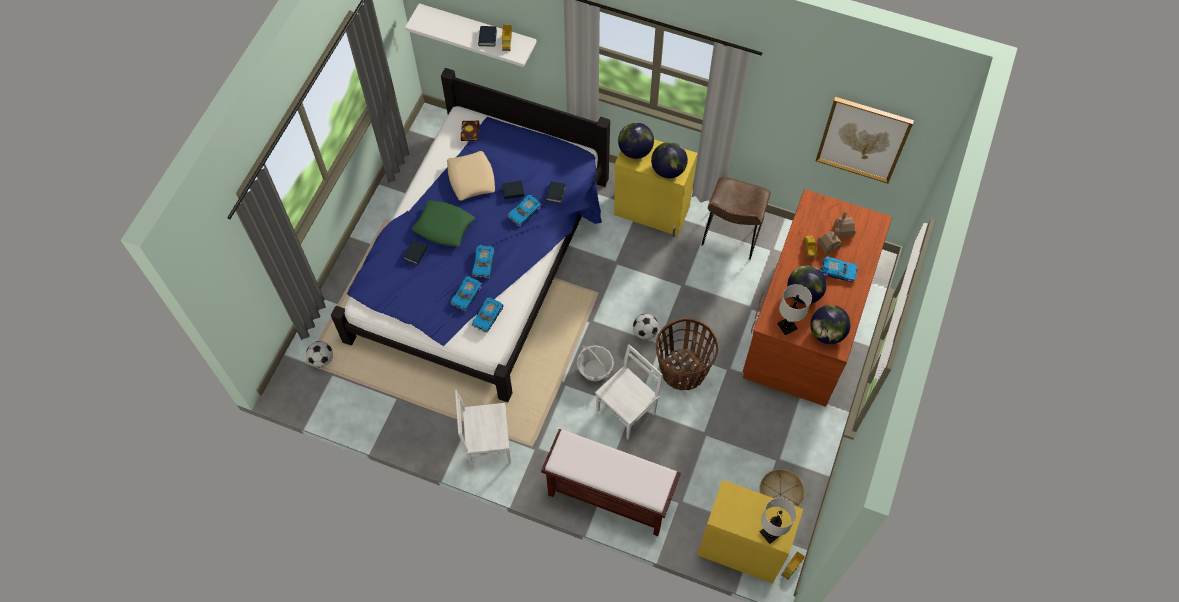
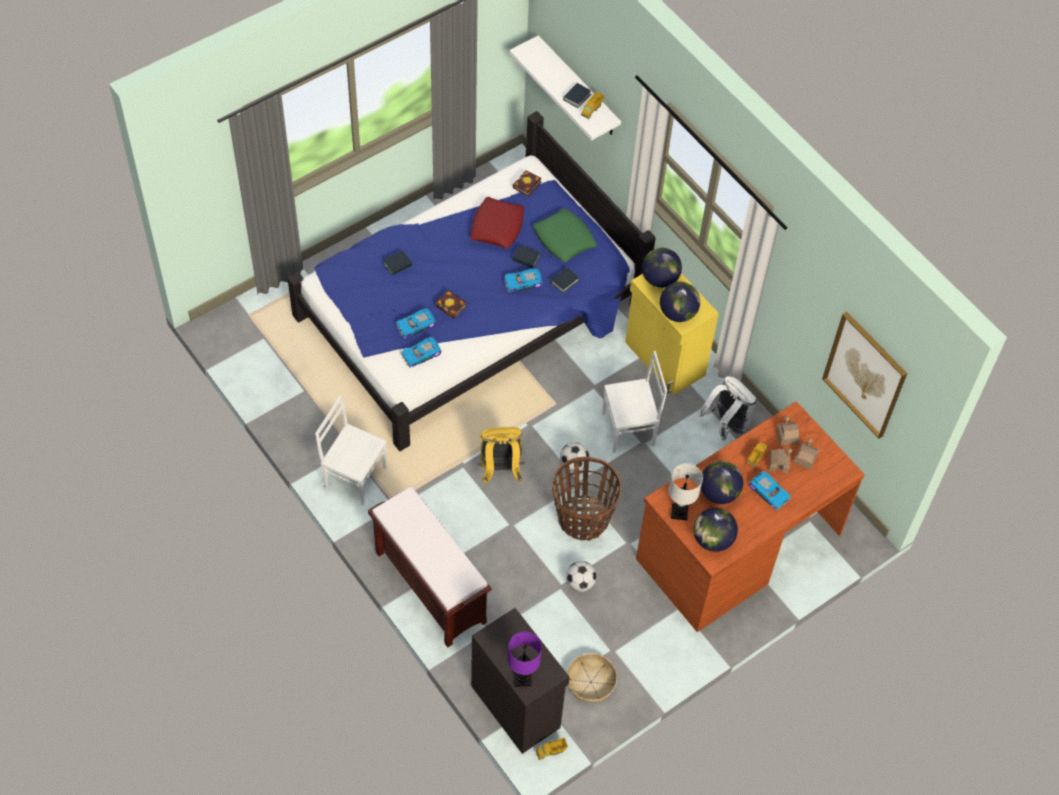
camera: 30 degrees right, 5 degrees down
football [306,341,333,367] -> football moved to [566,561,597,592]
green pillow [412,201,475,247] -> green pillow moved to [533,208,597,262]
beige pillow [447,151,495,200] -> red pillow [470,197,524,249]
toy car [472,245,495,278] -> book [436,290,467,319]
basket [577,345,614,382] -> yellow backpack [478,427,524,484]
white chair [595,344,663,440] -> white chair moved to [602,351,667,453]
yellow cabinet [698,480,803,584] -> black cabinet [471,608,570,754]
brown chair [701,177,771,260] -> white backpack [699,376,757,441]
white table lamp [760,498,796,544] -> purple table lamp [508,632,542,687]
none -> toy house [776,416,800,446]

